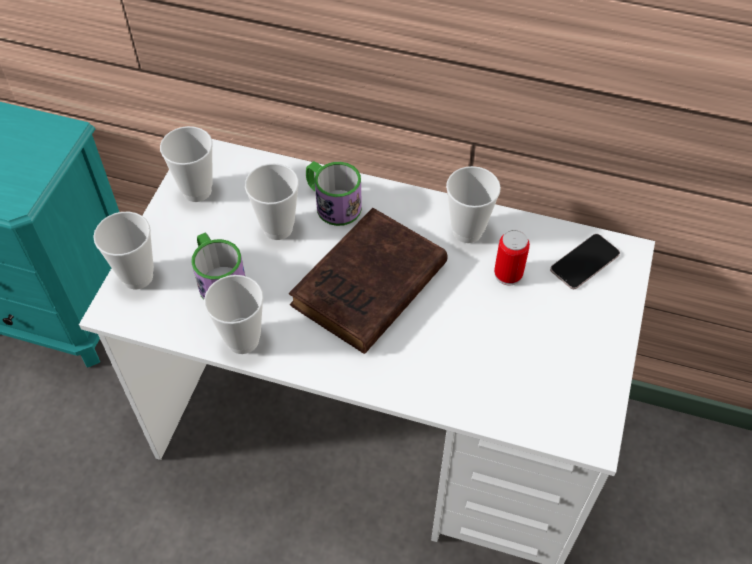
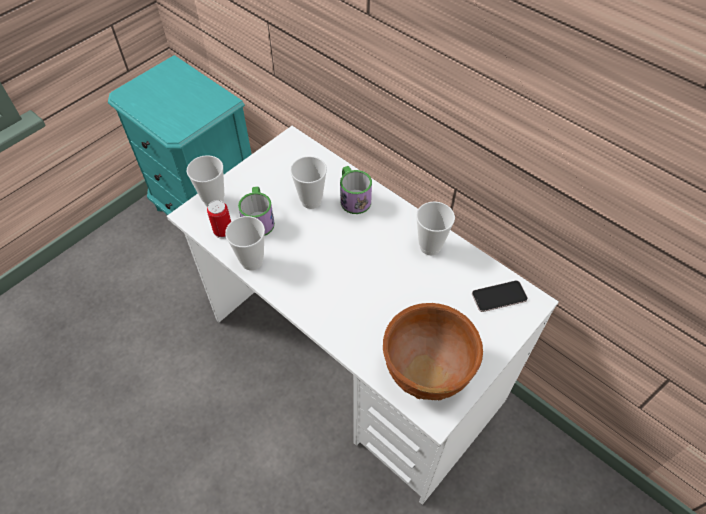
camera: 25 degrees right, 0 degrees up
cup [160,126,213,202] -> none
brown book [289,208,447,354] -> none
can [494,230,530,286] -> can moved to [207,200,231,239]
none -> brown bowl [383,303,483,400]

